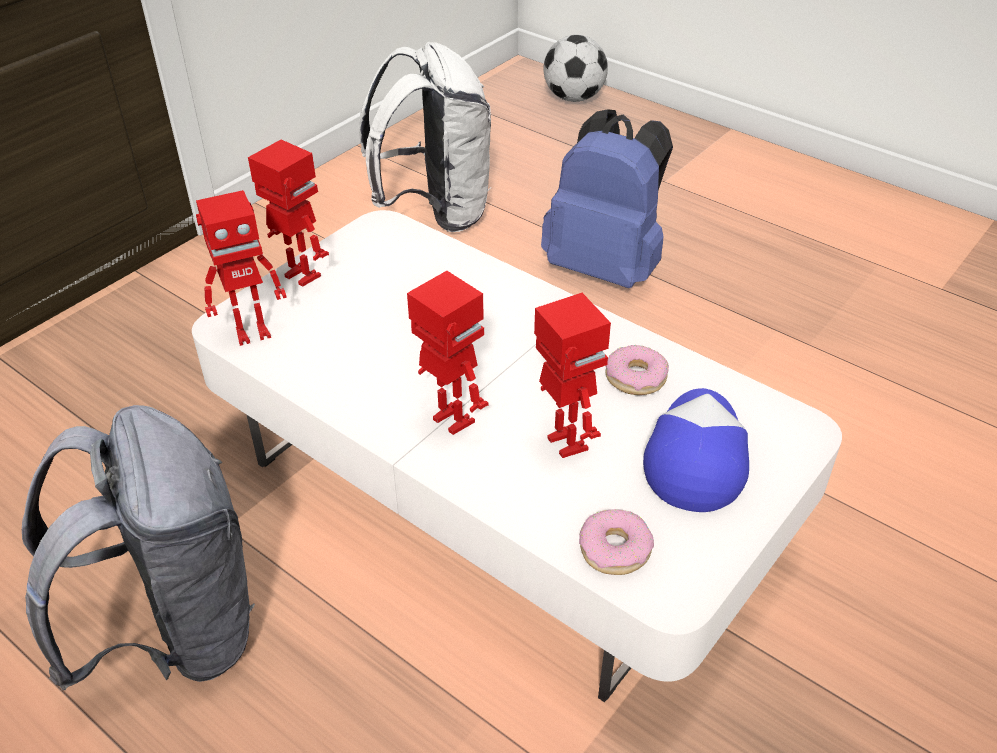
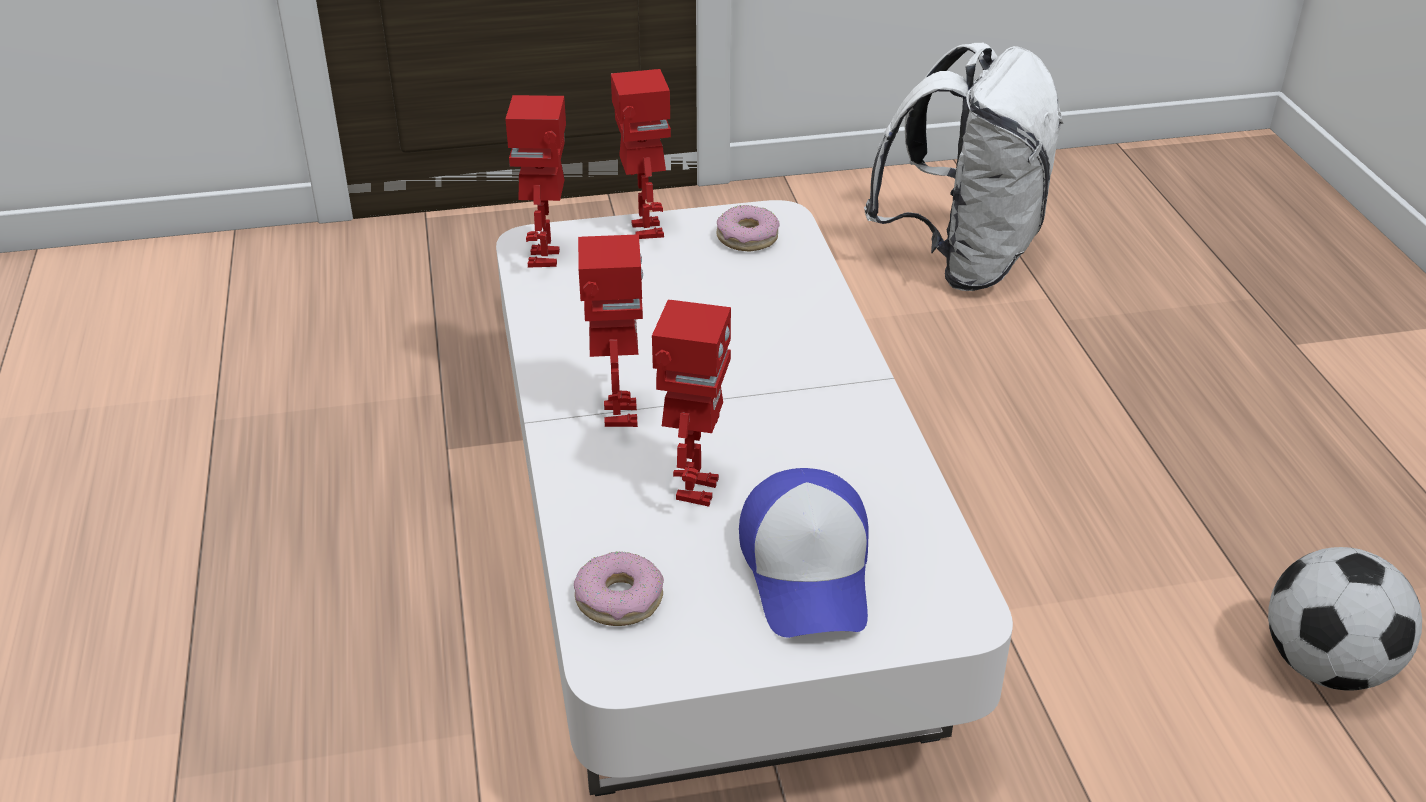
camera: 40 degrees right, 5 degrees down
grey backpack [22,405,255,690] -> none
toy robot [196,190,287,346] -> toy robot turned 75 degrees clockwise [505,95,566,268]
blue backpack [541,109,673,288] -> none
football [544,35,608,102] -> football moved to [1268,547,1422,690]
donut [606,345,669,395] -> donut moved to [716,205,780,251]
cap [643,388,749,512] -> cap turned 120 degrees clockwise [739,468,869,638]

